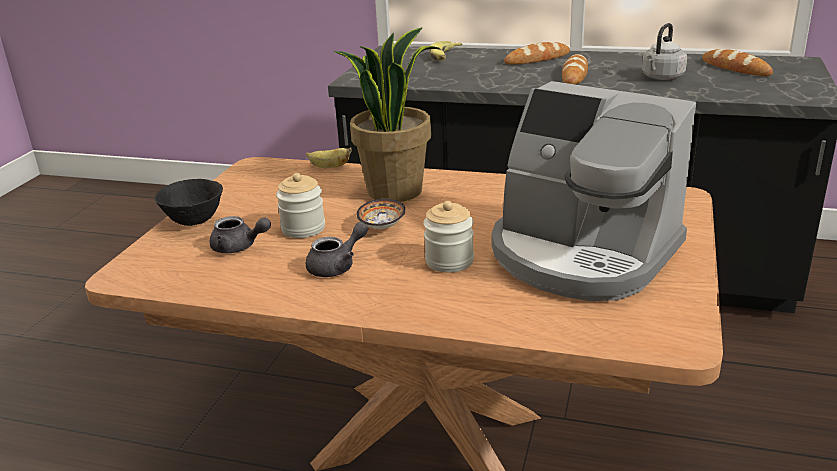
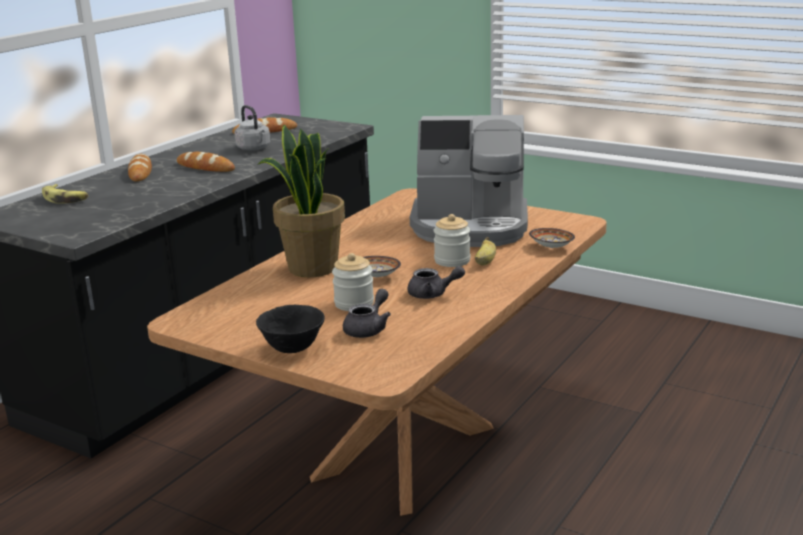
camera: 75 degrees left, 5 degrees down
banana [306,147,352,168] -> banana moved to [475,237,496,266]
grey teapot [306,222,368,277] -> grey teapot turned 120 degrees clockwise [407,266,465,299]
coffee machine [491,81,696,301] -> coffee machine turned 45 degrees clockwise [410,115,528,247]
none -> bowl [529,228,575,248]

